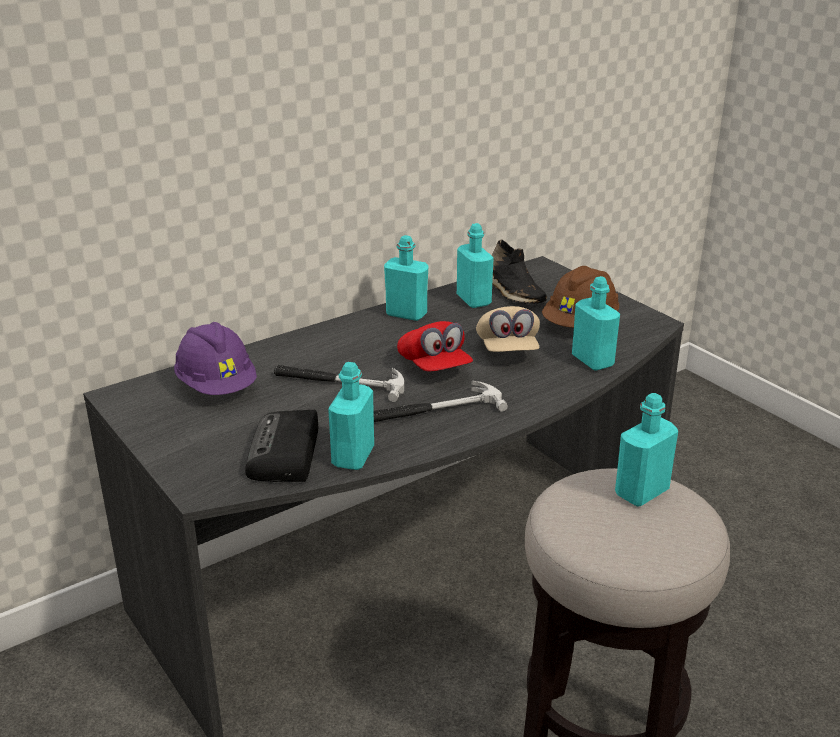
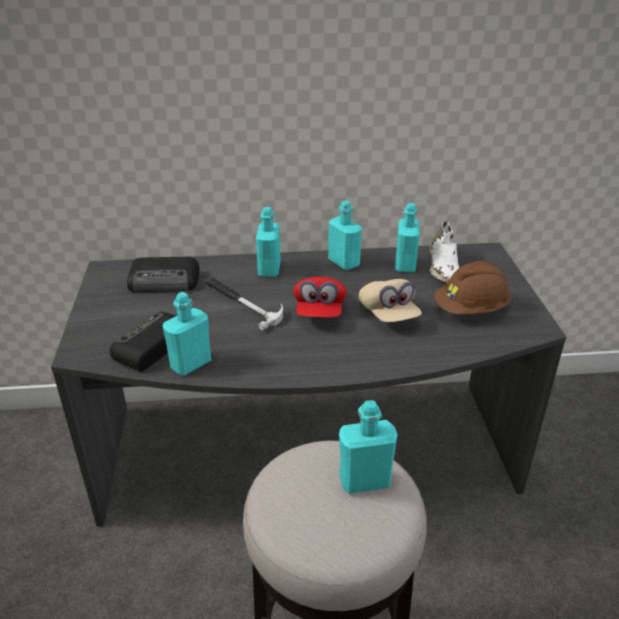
camera: 30 degrees right, 5 degrees up
purple hard hat [174,322,257,395] -> radio [127,257,200,292]
hammer [374,381,508,422] -> none
beige cap [476,306,540,352] -> beige cap turned 45 degrees counterclockwise [359,279,422,322]
black shoe [492,239,547,304] -> white shoe [430,221,459,282]
turquoise bottle [572,276,620,371] -> turquoise bottle moved to [256,207,281,277]

